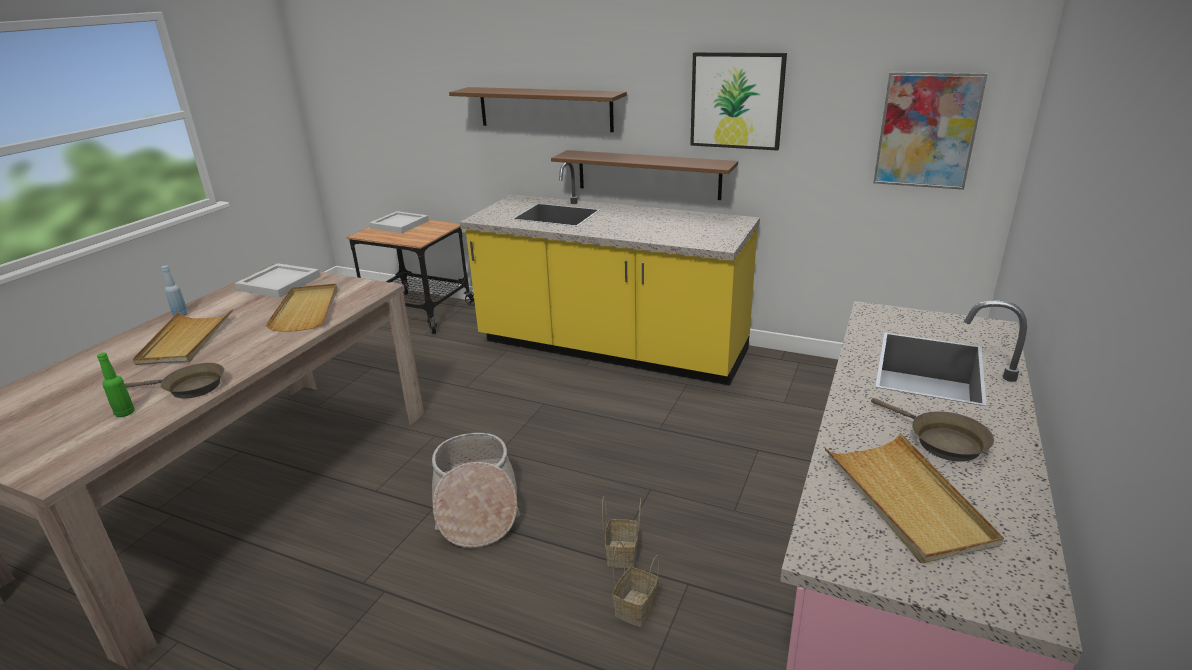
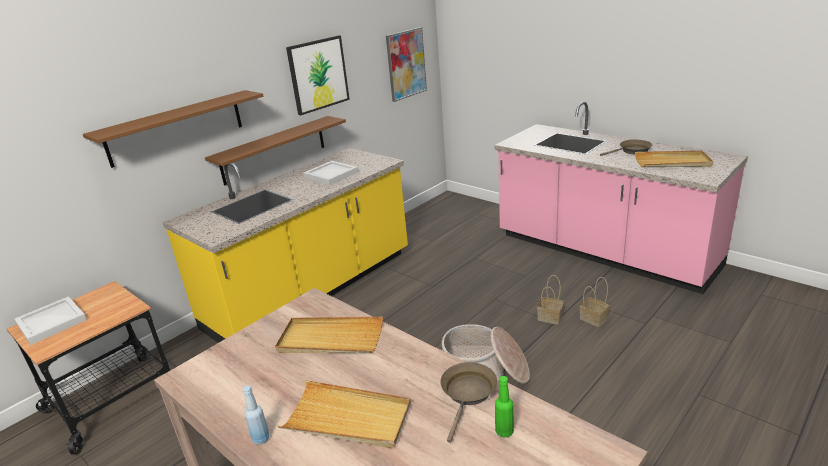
camera: 70 degrees left, 0 degrees up
white tray [235,263,321,298] -> white tray moved to [303,161,358,185]

